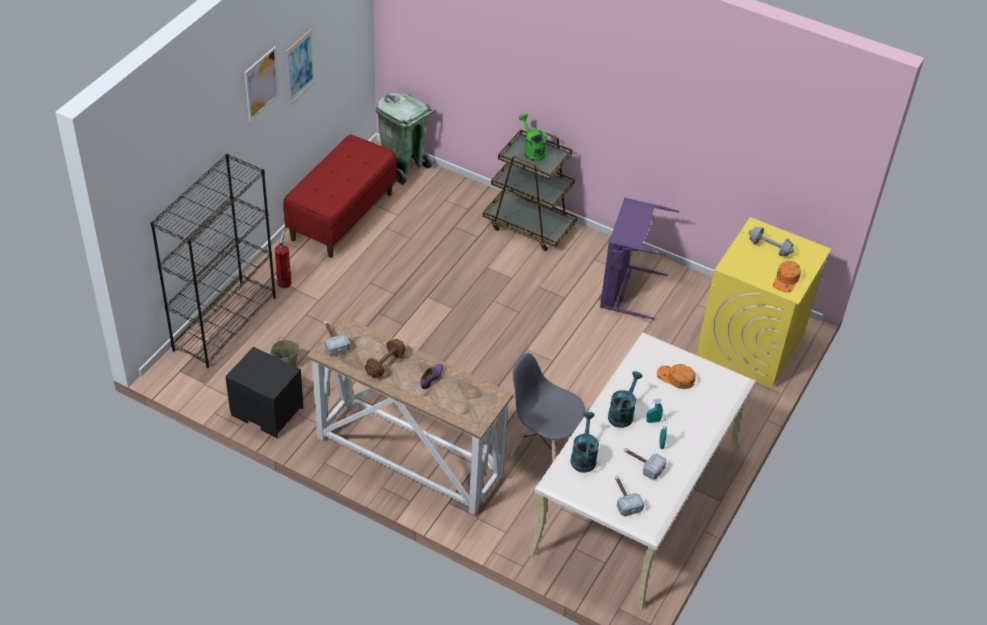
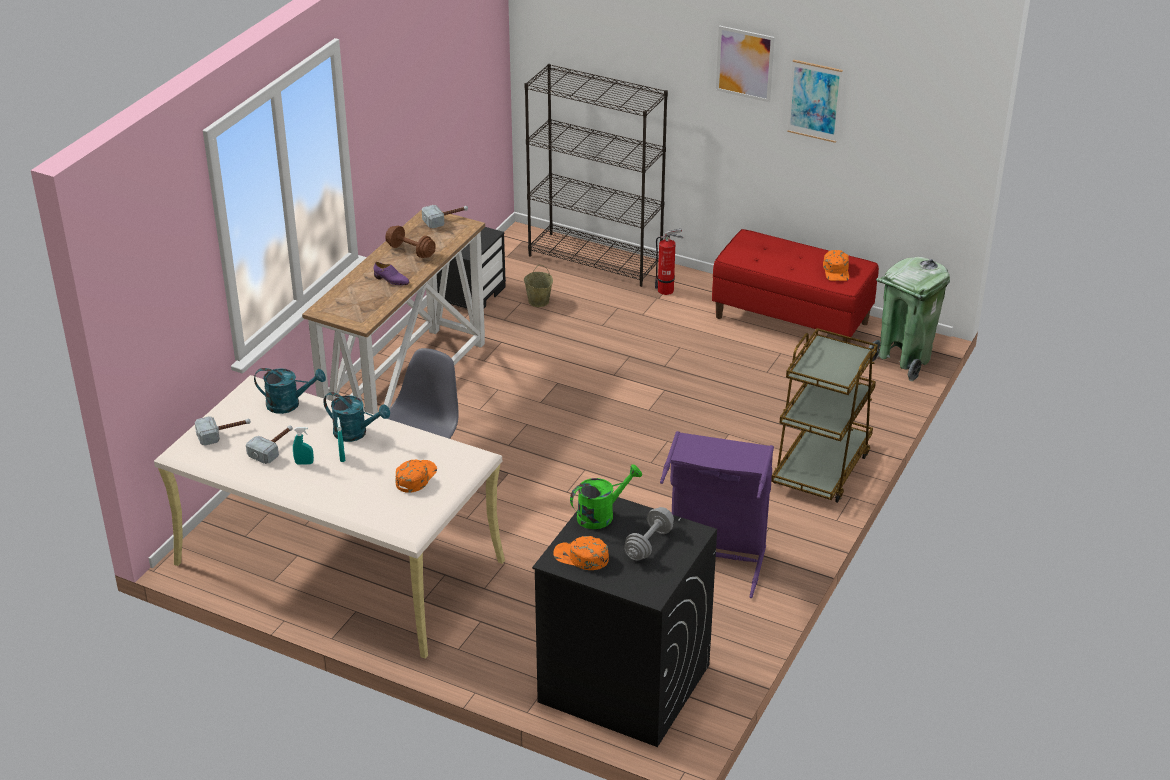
camera: 90 degrees right, 10 degrees down
green watering can [519,114,547,161] -> green watering can moved to [570,464,642,529]
yellow washing machine [696,217,831,388] -> black washing machine [532,497,717,747]
none -> orange cap [823,250,849,281]

